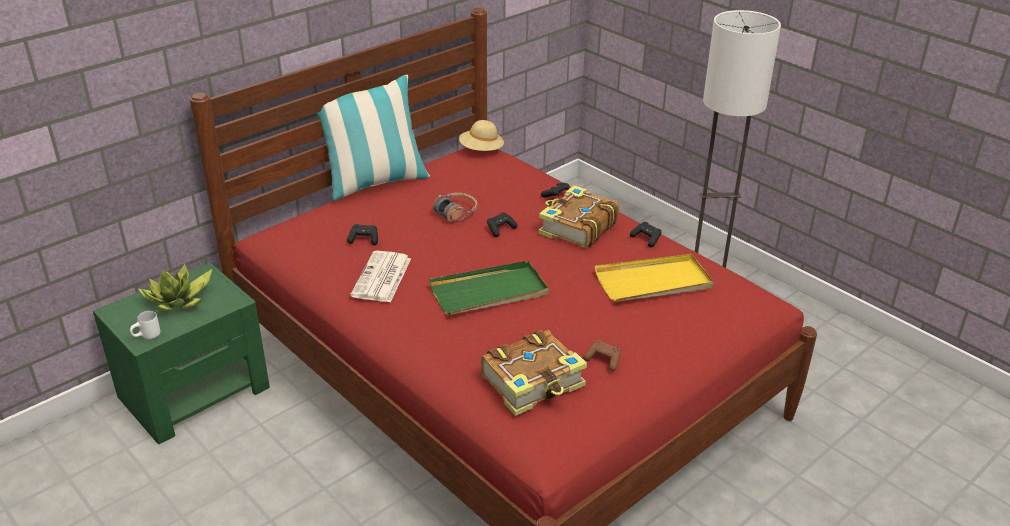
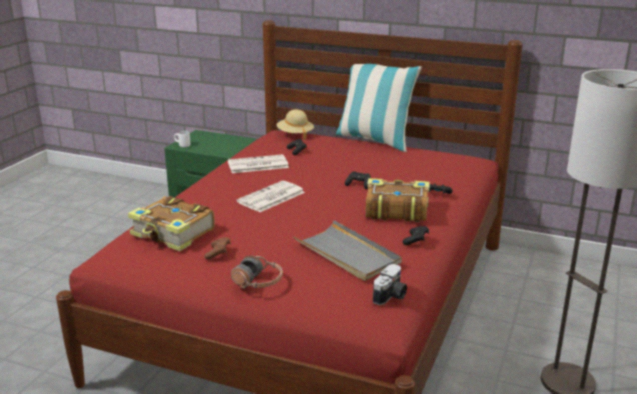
camera: 65 degrees right, 10 degrees down
potted plant [138,264,212,311] -> none
green tray [429,261,549,315] -> newspaper [237,181,305,212]
headphones [433,193,477,222] -> headphones moved to [231,255,283,288]
beige hat [459,120,504,151] -> beige hat moved to [277,109,314,140]
yellow tray [595,254,713,302] -> grey tray [293,220,402,281]
none -> camera [373,264,407,305]

